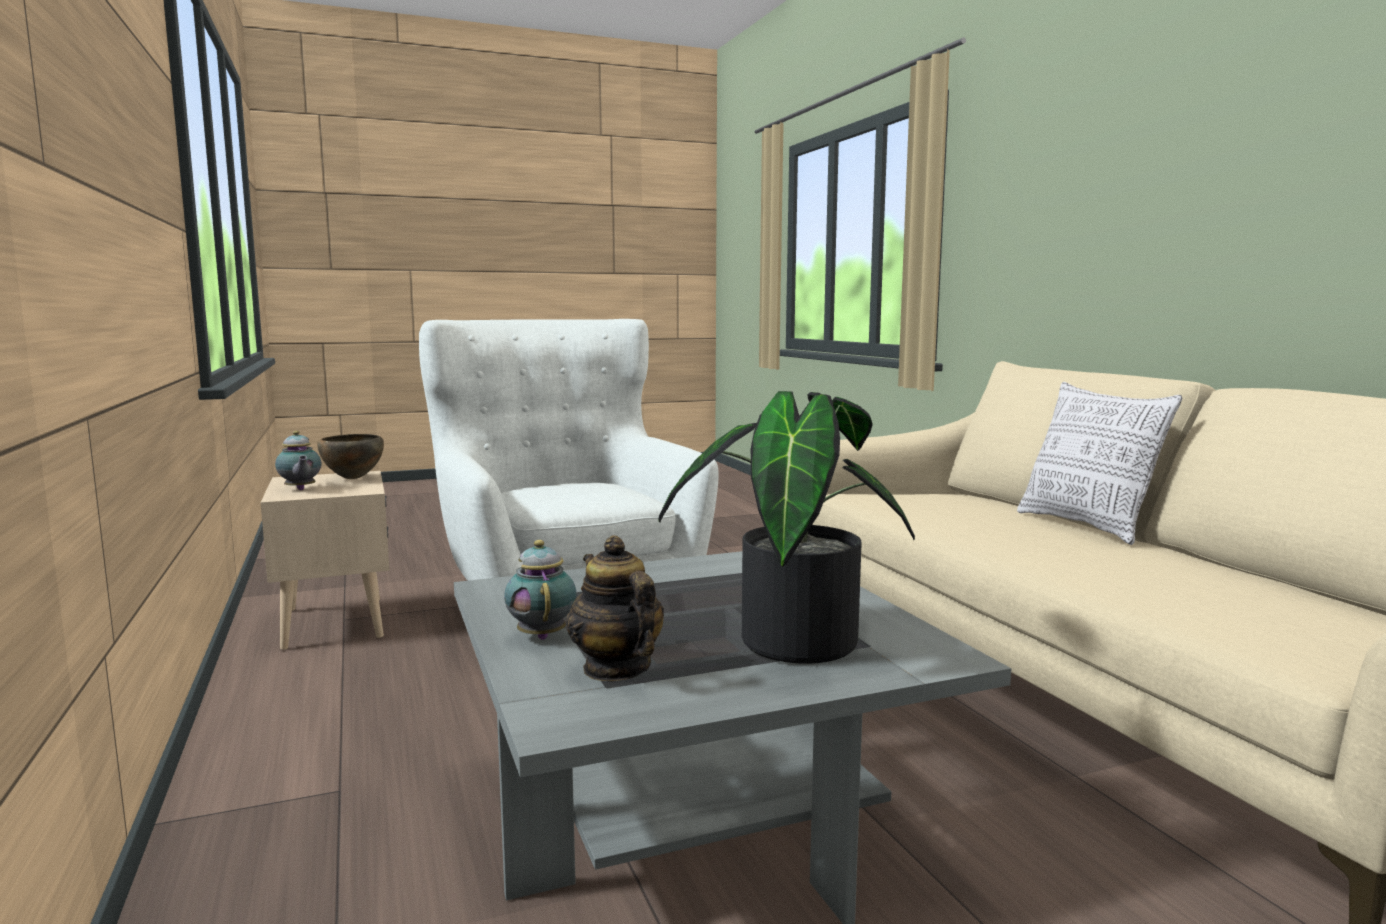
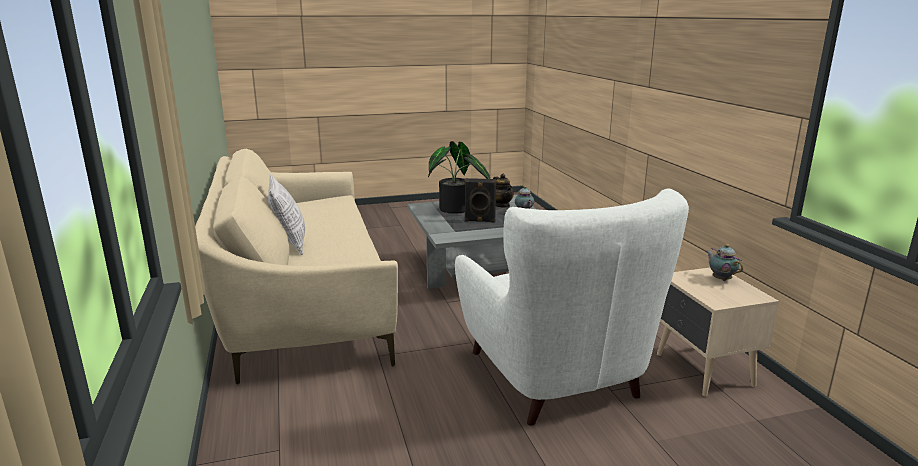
camera: 175 degrees left, 10 degrees up
brown bowl [317,434,384,479] -> none
none -> black speaker [464,178,496,222]

